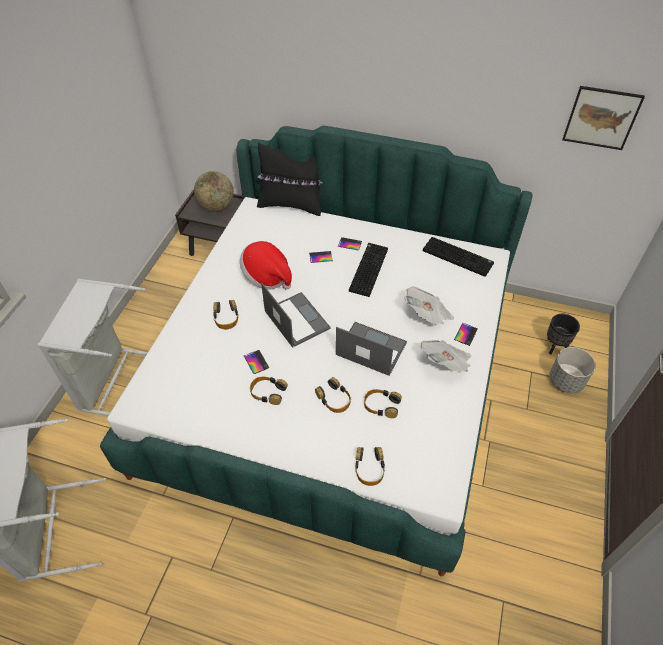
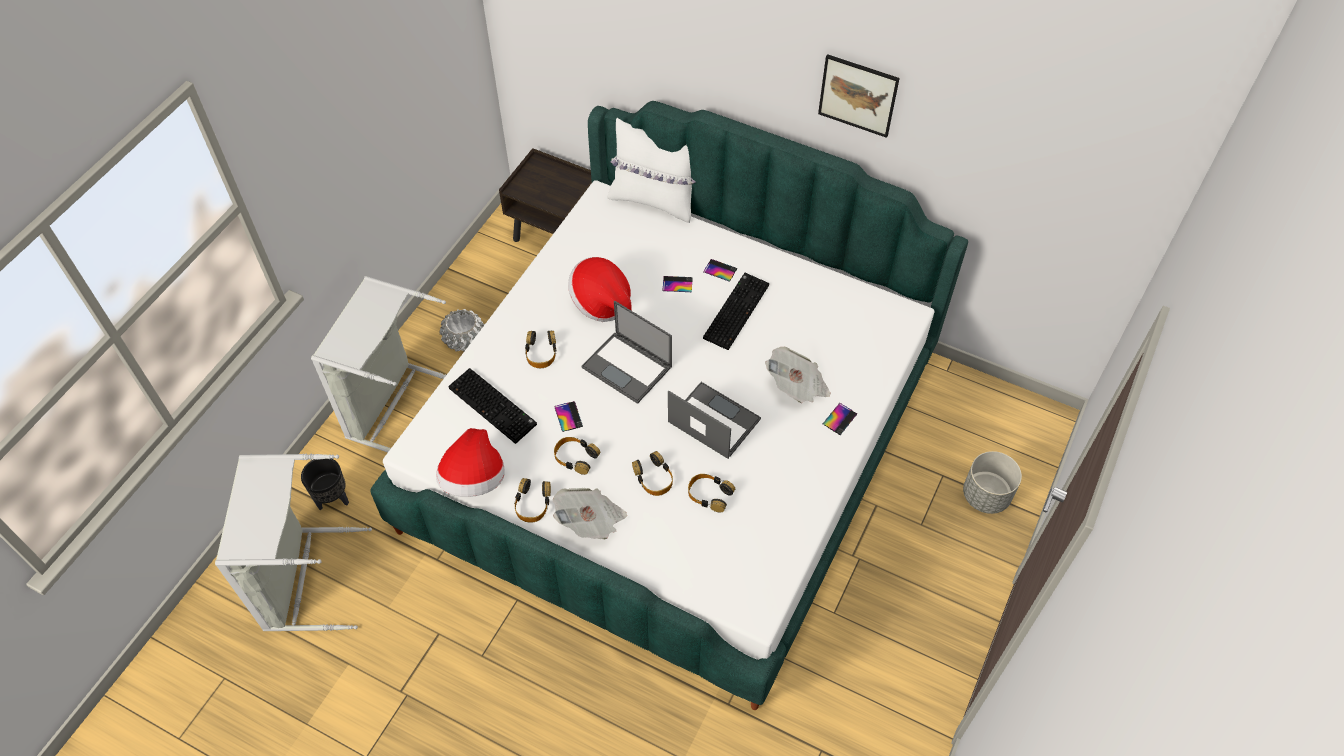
camera: 10 degrees right, 5 degrees up
globe [194,171,234,211] -> none
black pillow [257,143,323,216] -> white pillow [607,118,696,223]
laptop [261,283,331,348] -> laptop turned 150 degrees clockwise [582,300,672,404]
headphones [355,447,385,486] -> headphones moved to [514,478,551,523]
newspaper [421,340,471,372] -> newspaper moved to [553,488,627,540]
keyboard [423,237,494,277] -> keyboard moved to [448,368,537,444]
black planter [547,314,580,354] -> black planter moved to [301,458,349,510]
picture [562,86,645,150] -> picture moved to [818,54,900,138]
none -> hat [436,428,505,497]
none -> white planter [440,309,485,351]

